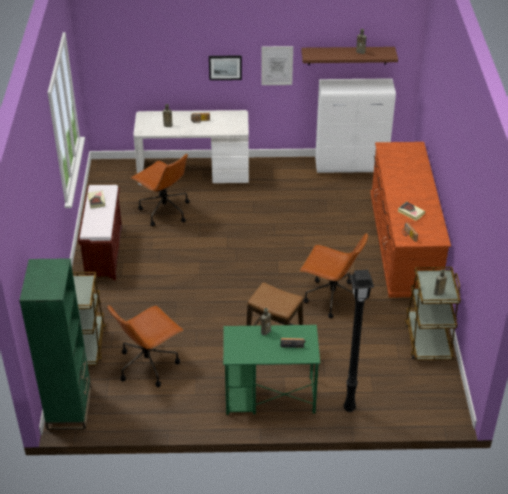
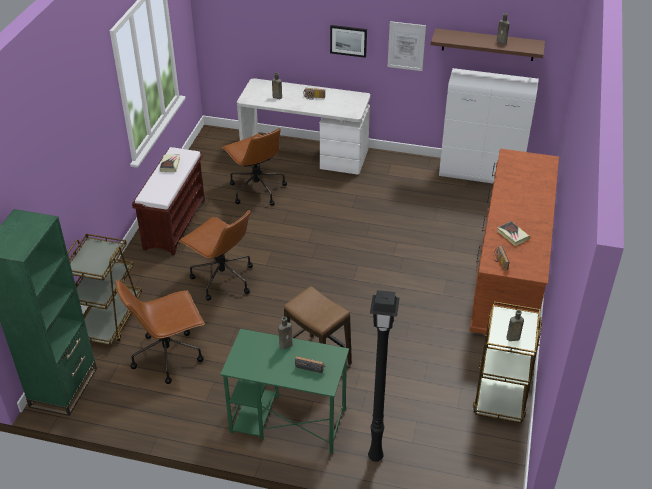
camera: 15 degrees right, 0 degrees up
brown office chair [300,233,368,318] -> brown office chair moved to [179,210,253,301]

